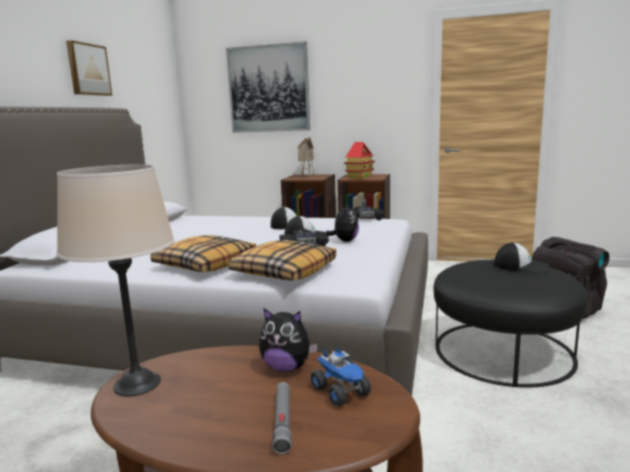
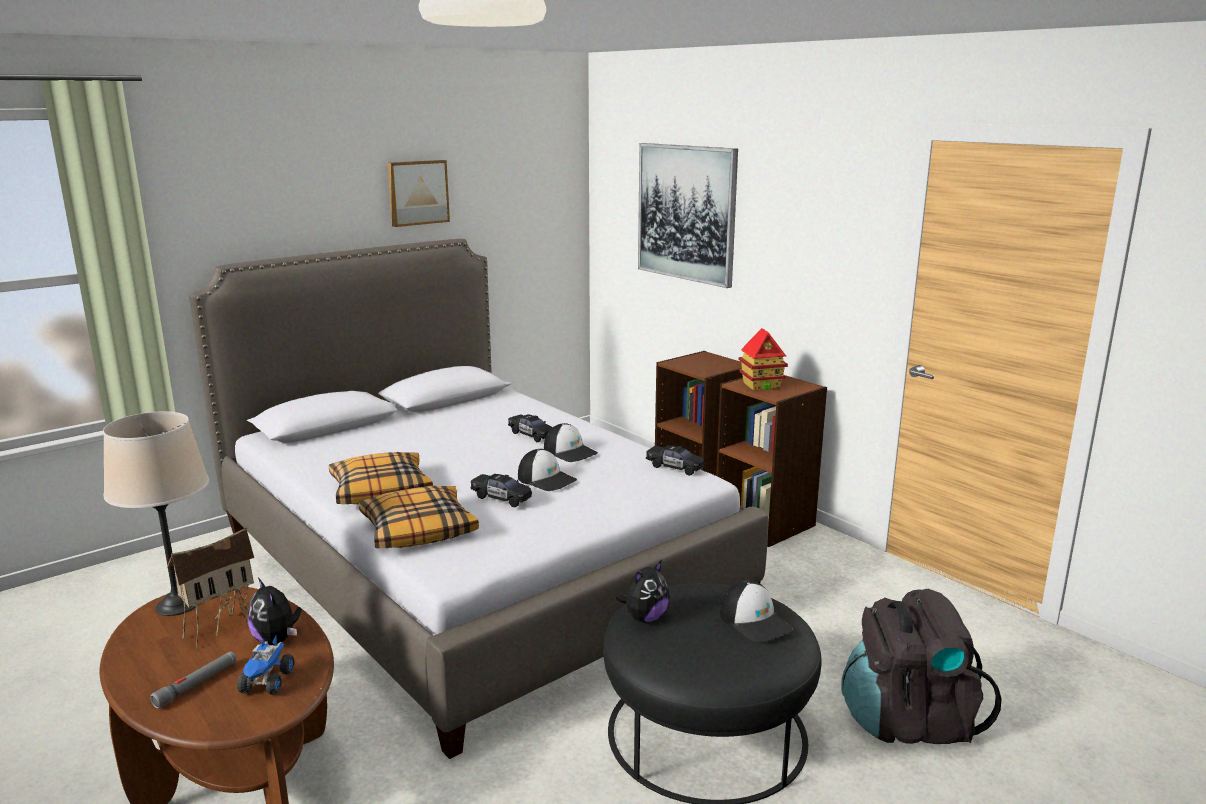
camera: 35 degrees right, 5 degrees up
toy house [297,137,314,179] -> toy house moved to [167,527,254,649]
plush toy [326,204,359,242] -> plush toy moved to [616,560,670,623]
none -> black toy car [508,414,553,442]

